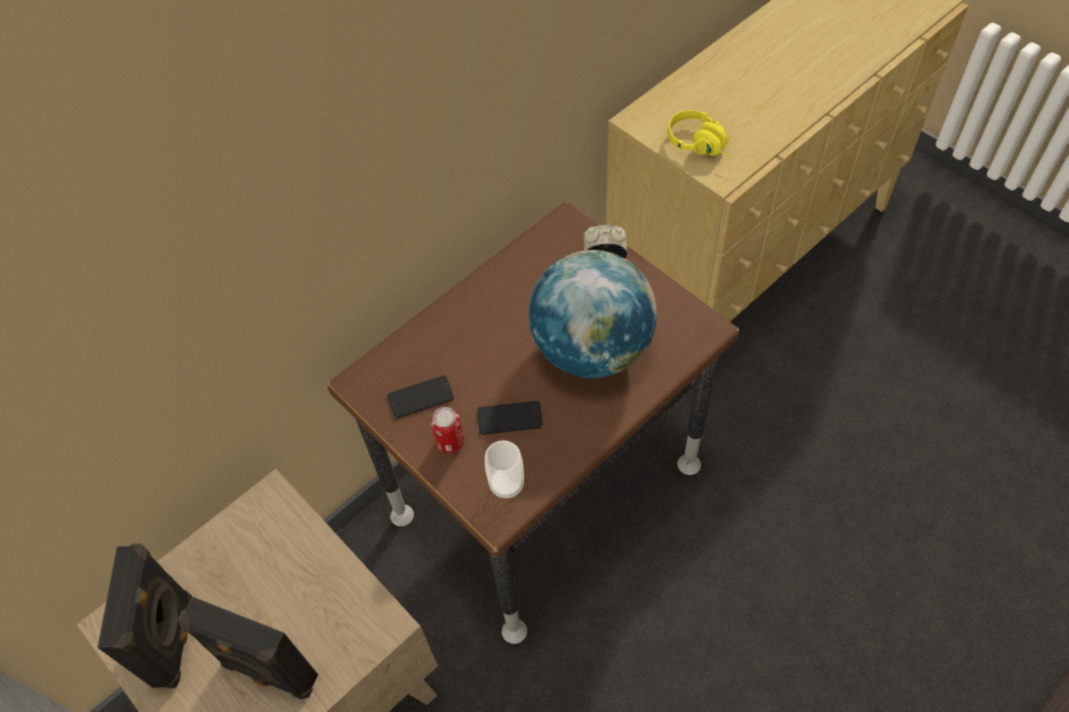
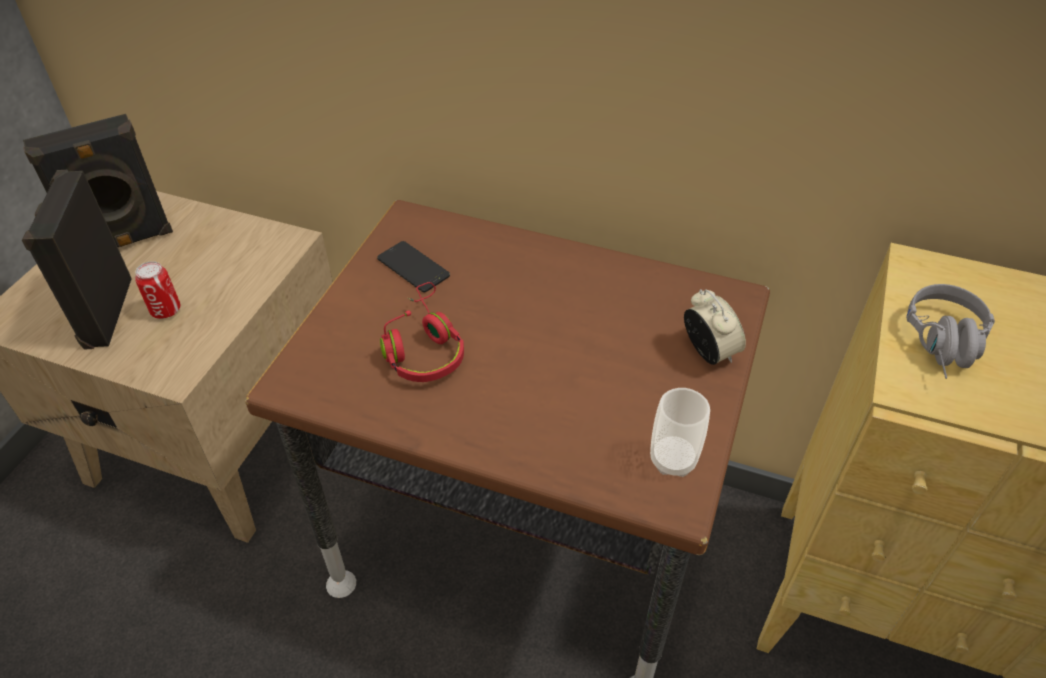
camera: 60 degrees right, 10 degrees down
can [431,407,464,453] -> can moved to [135,261,181,319]
phone [478,401,543,435] -> red headphones [380,282,464,382]
cup [485,440,524,498] -> cup moved to [650,388,710,477]
globe [529,250,657,378] -> none
yellow headphones [667,110,734,158] -> grey headphones [906,284,995,379]

